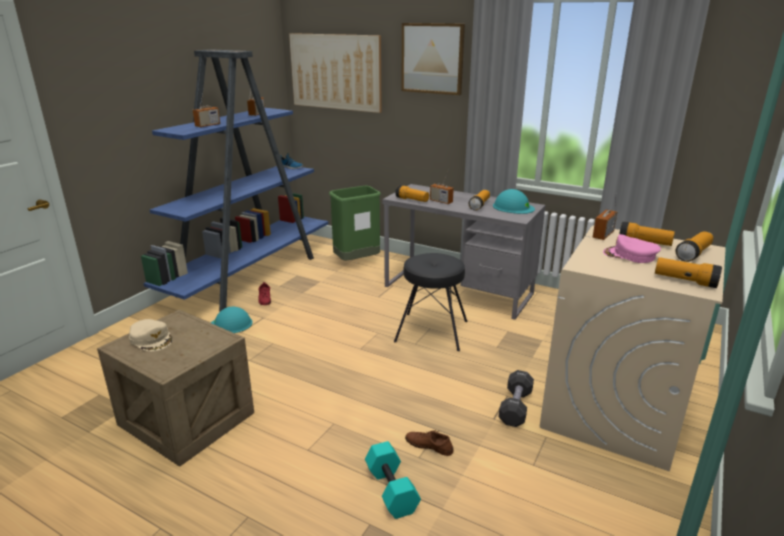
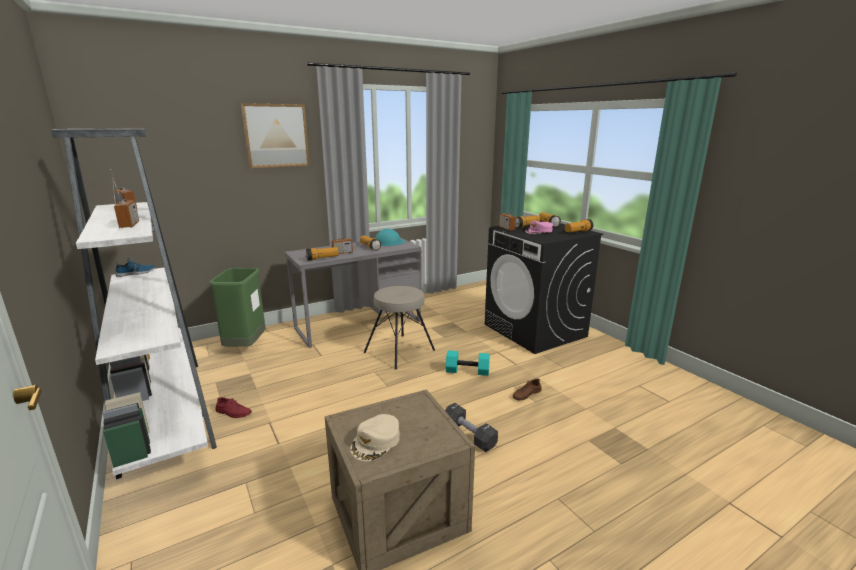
camera: 60 degrees left, 5 degrees down
beige cap [129,319,173,351] -> beige cap turned 135 degrees clockwise [350,414,400,461]
blue bookcase [141,49,328,311] -> white bookcase [51,128,217,479]
turquoise hard hat [211,307,253,333] -> none
picture [289,33,382,113] -> none
turquoise dumbbell [365,441,421,519] -> turquoise dumbbell moved to [446,350,490,376]
black stool [394,253,468,351] -> beige stool [364,286,435,370]
black dumbbell [499,370,534,427] -> black dumbbell moved to [445,403,498,452]
beige washing machine [540,225,726,472] -> black washing machine [485,220,603,354]

